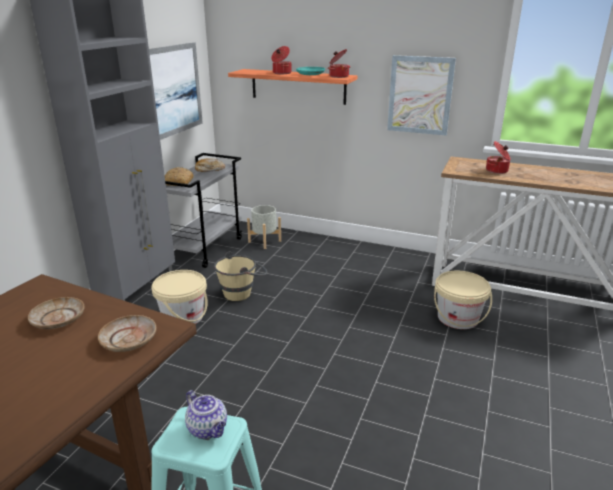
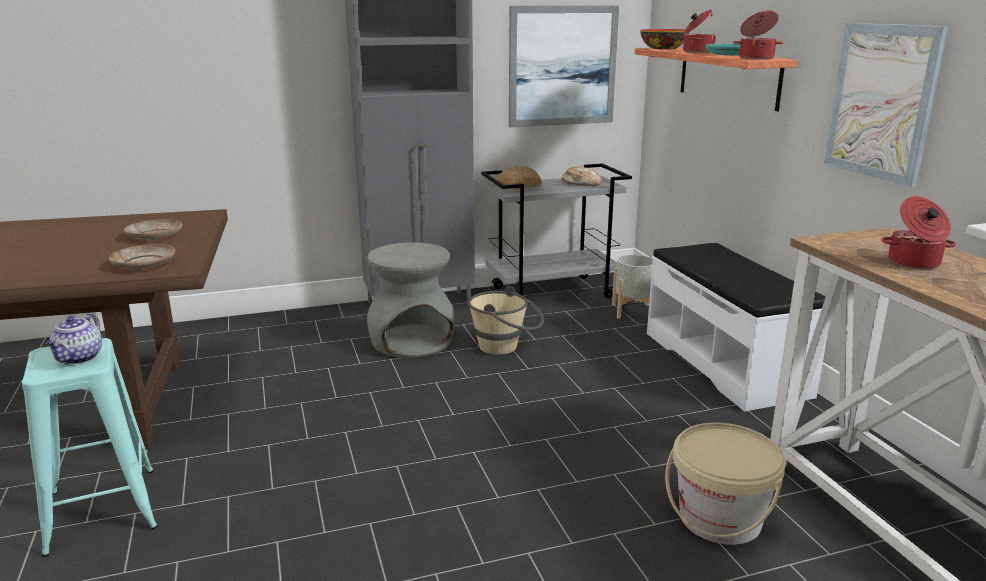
camera: 50 degrees right, 5 degrees down
beige bucket [151,270,208,324] -> grey stool [367,242,455,358]
none -> bowl [640,29,689,49]
none -> white bench [647,243,828,412]

